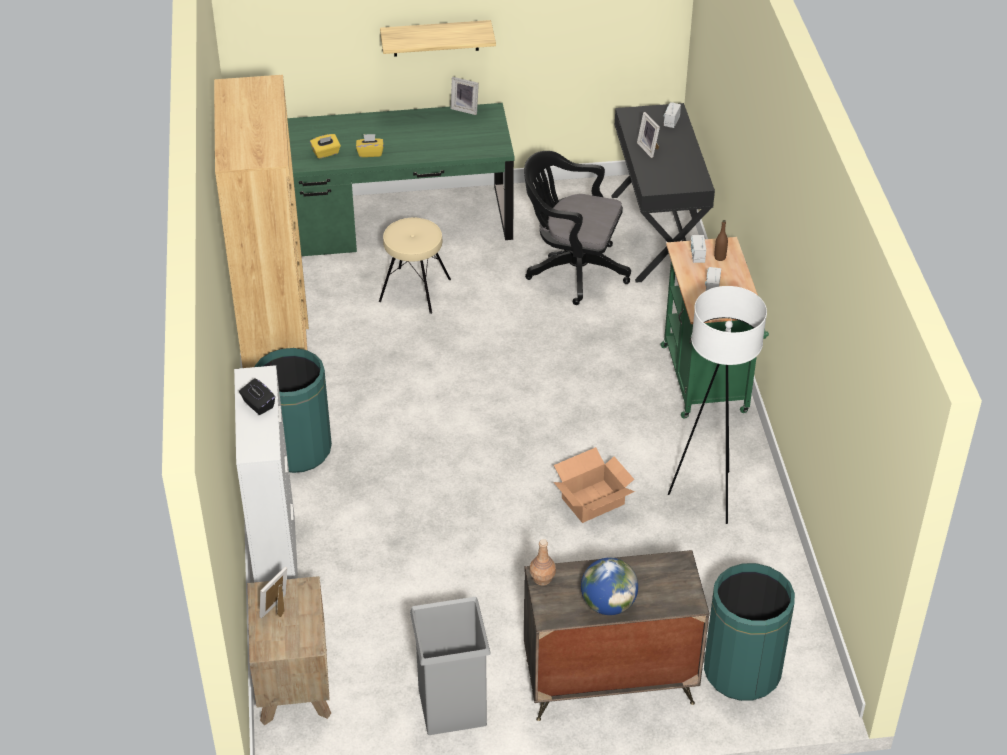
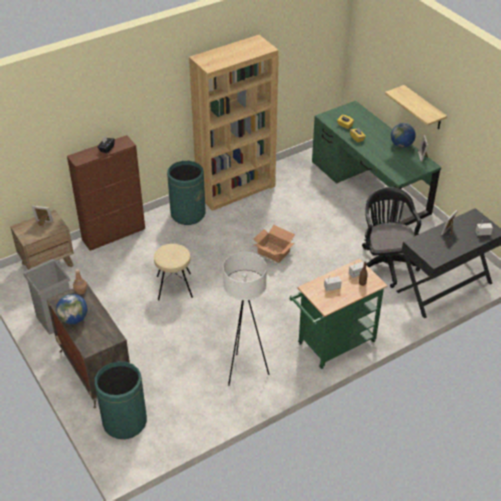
camera: 65 degrees right, 0 degrees up
white cabinet [234,365,298,582] -> brown cabinet [67,135,145,251]
beige stool [379,218,451,314] -> beige stool moved to [154,244,193,301]
cardboard box [554,447,635,523] -> cardboard box moved to [253,225,295,263]
none -> globe [391,123,416,148]

